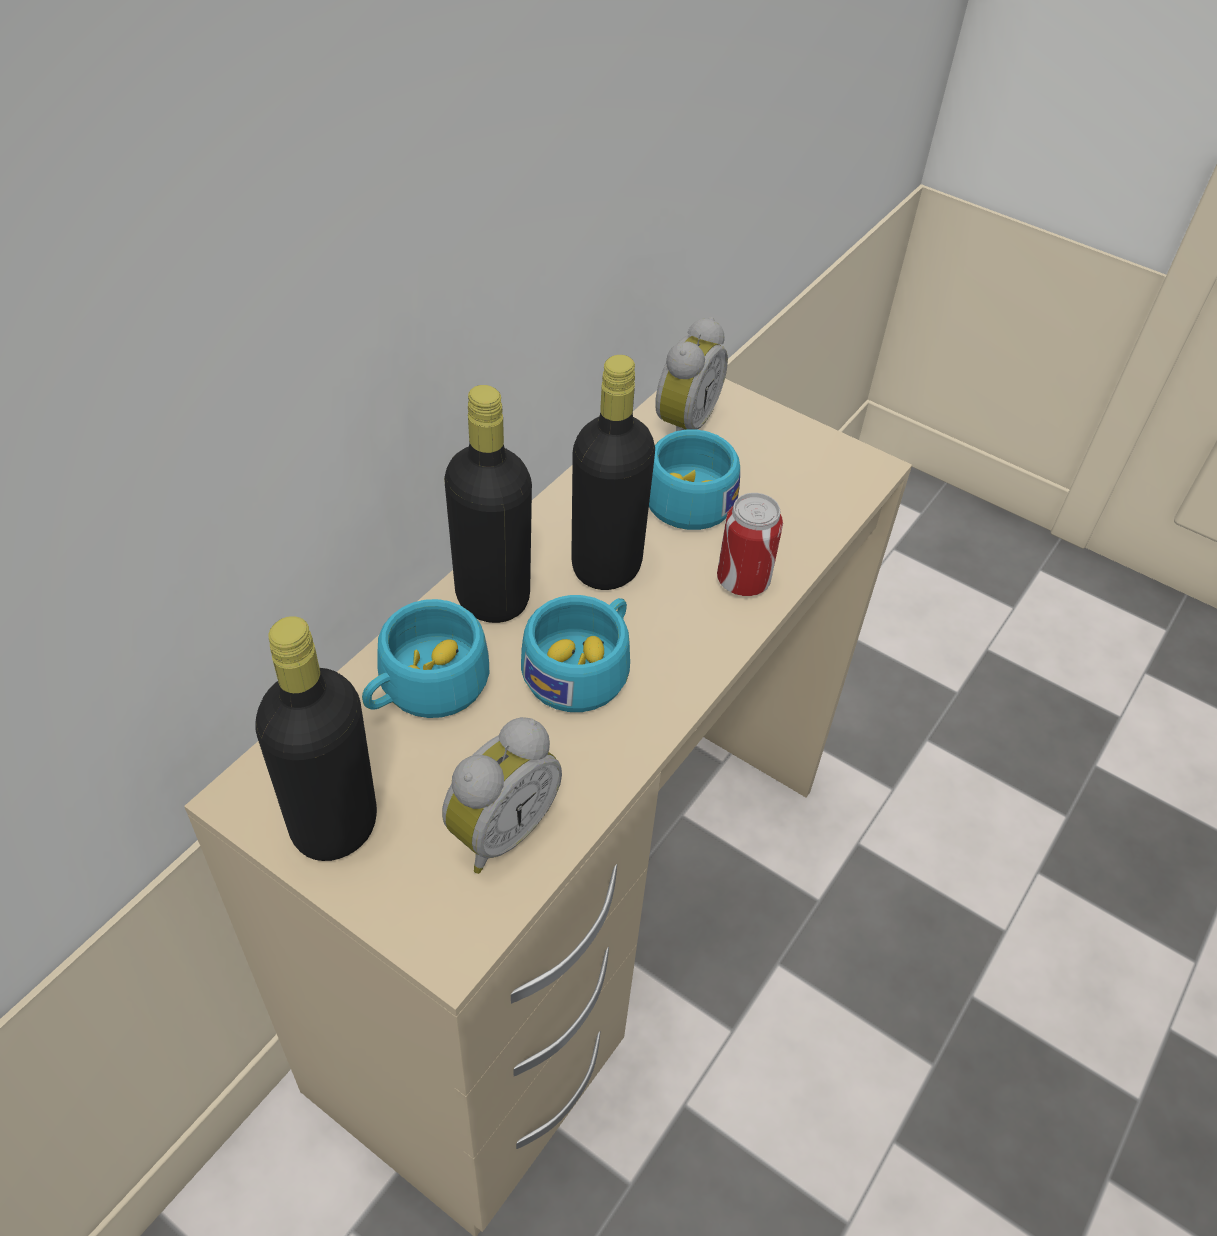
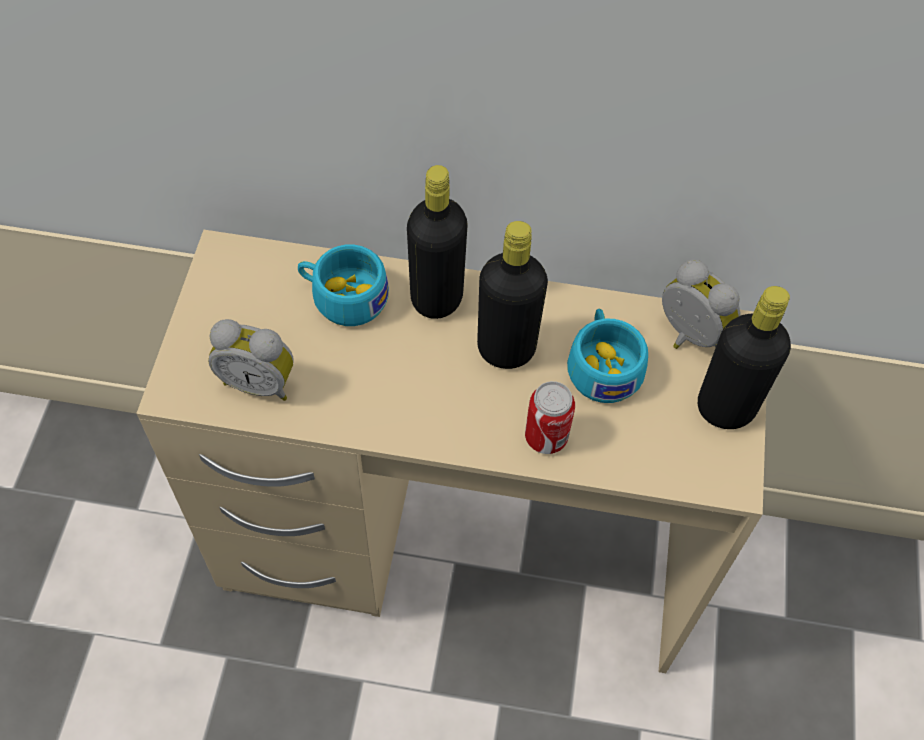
camera: 65 degrees right, 10 degrees up
black bottle [255,616,377,861] -> black bottle moved to [698,286,791,429]
turquoise cup [521,595,630,712] -> none
alarm clock [655,317,728,431] -> alarm clock turned 135 degrees counterclockwise [662,259,740,349]

